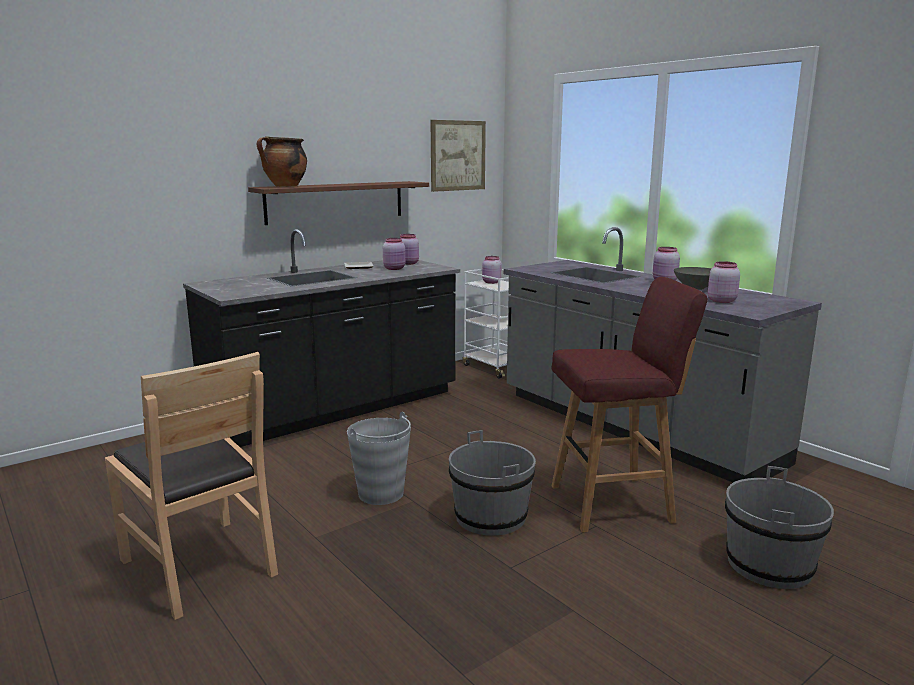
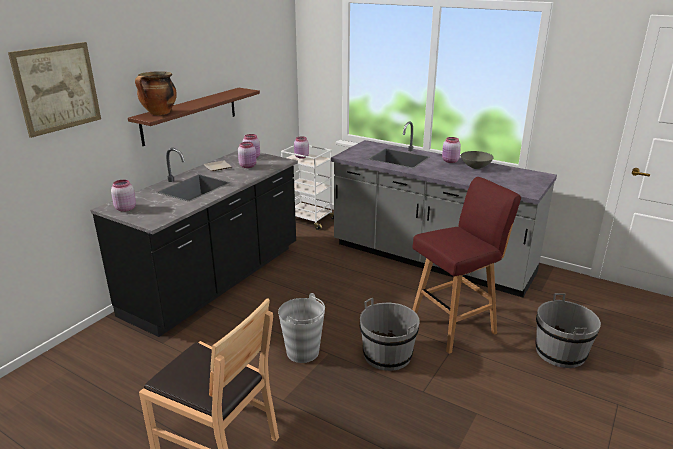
camera: 20 degrees left, 10 degrees up
picture [431,120,486,192] -> picture moved to [8,42,101,138]
pink jar [708,261,740,303] -> pink jar moved to [111,180,136,212]

